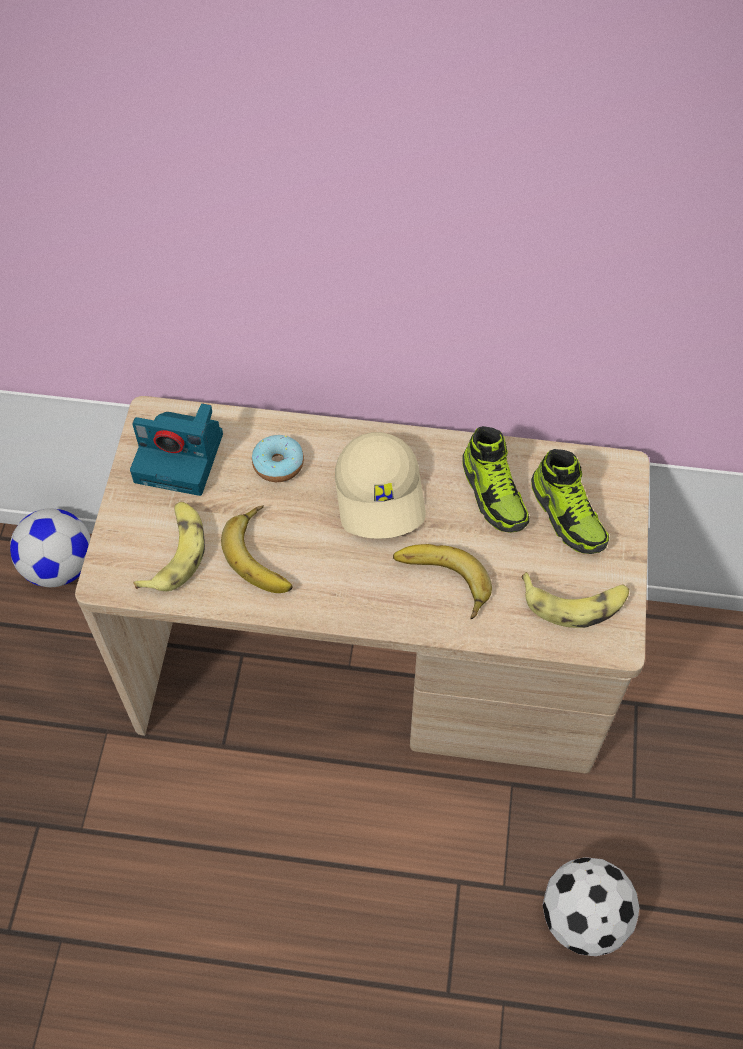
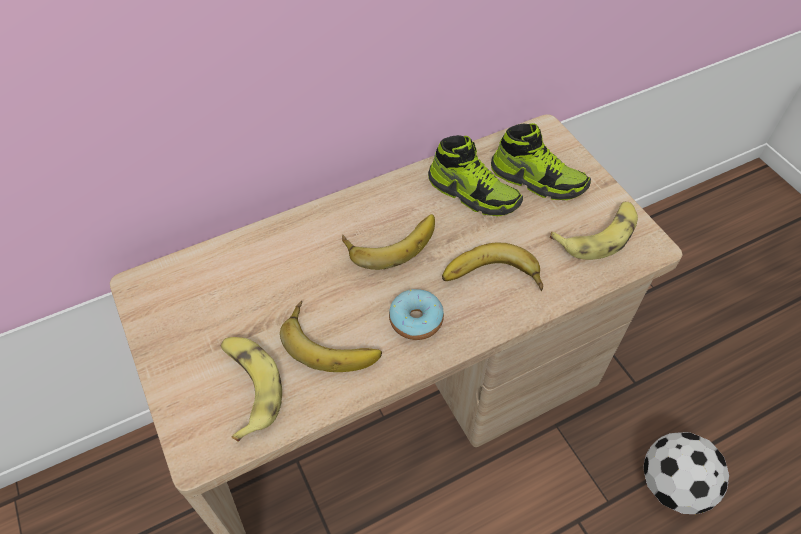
camera: 35 degrees left, 5 degrees down
football [10,508,91,587] -> none
camera [130,403,223,496] -> none
donut [252,435,304,482] -> donut moved to [389,289,444,340]
beige cap [335,432,426,539] -> banana [342,214,435,270]

